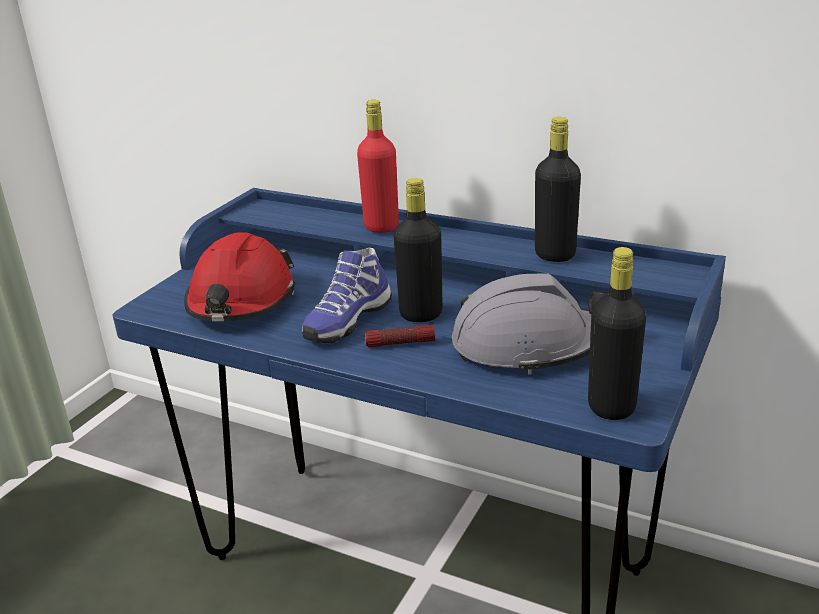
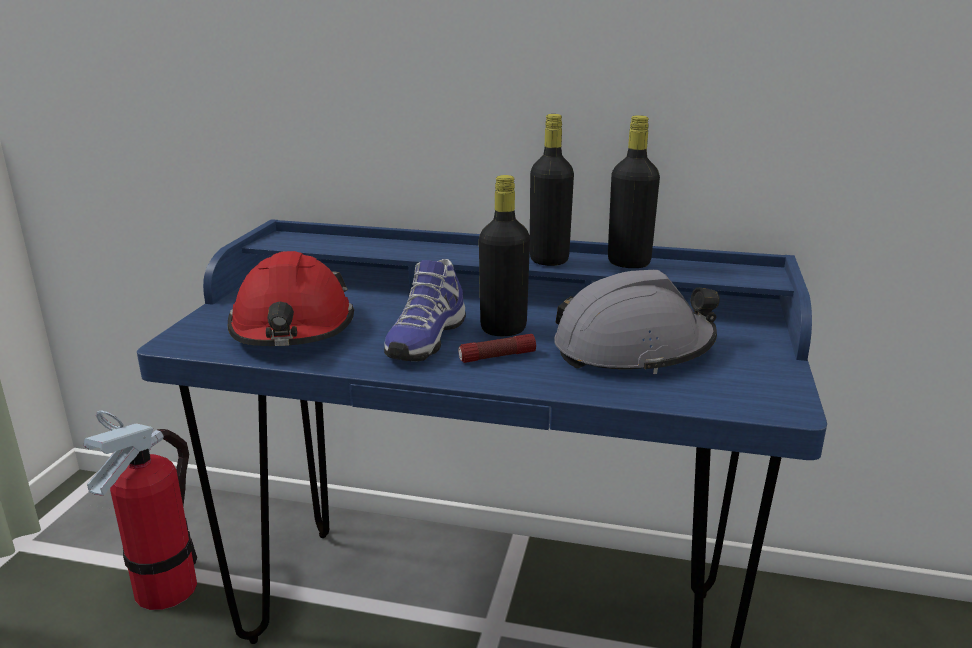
camera: 15 degrees left, 5 degrees down
red bottle [357,100,399,233] -> none
black bottle [588,247,646,420] -> black bottle moved to [530,114,574,266]
none -> fire extinguisher [84,410,197,610]

